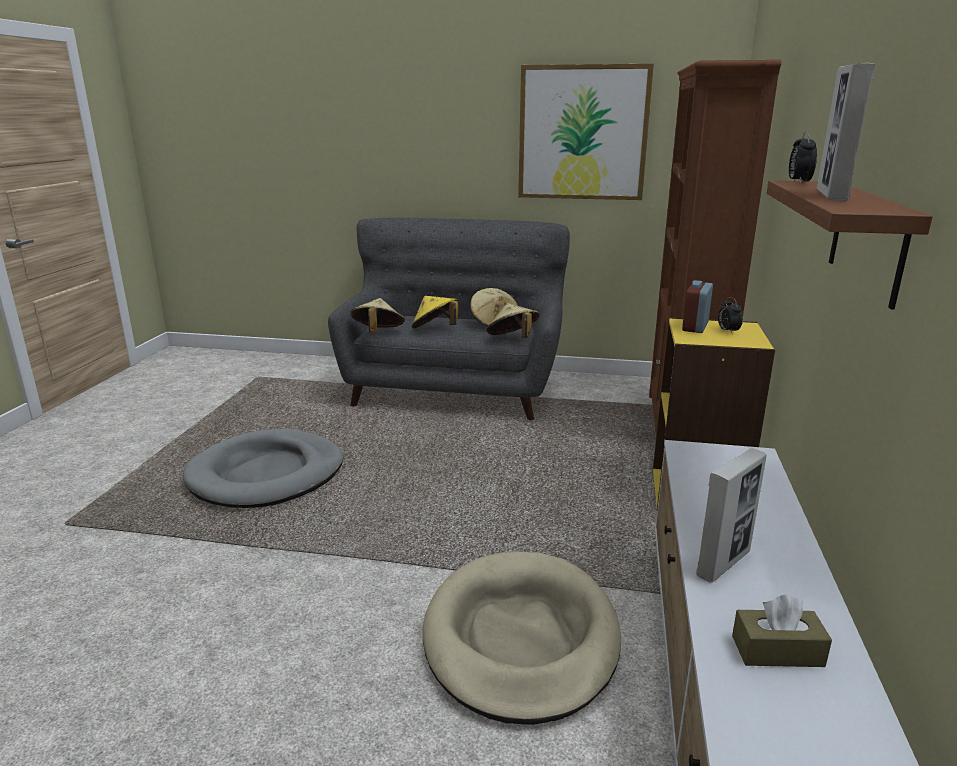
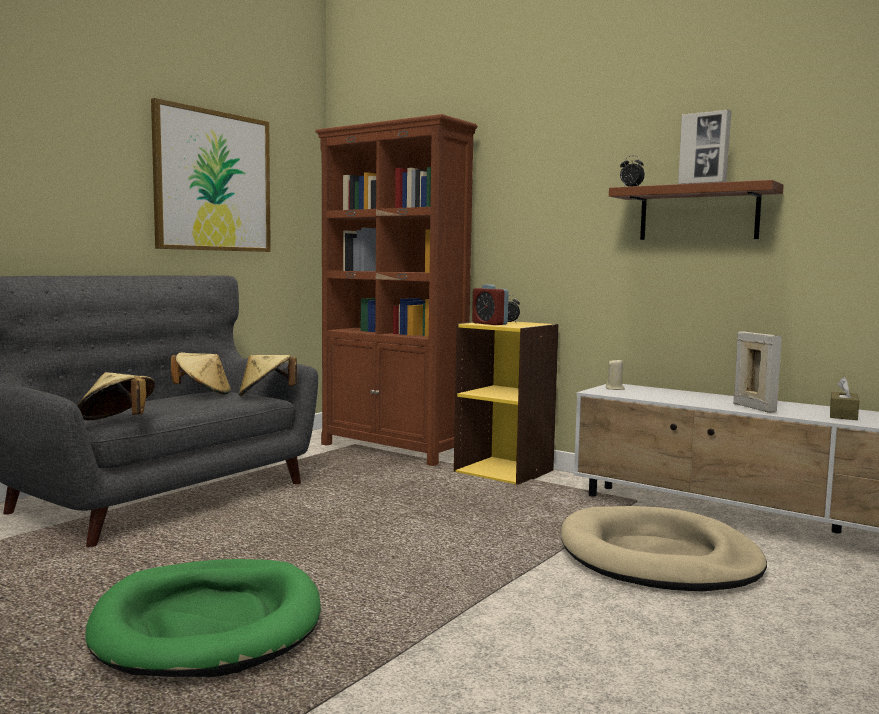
camera: 65 degrees left, 15 degrees down
grey dog bed [183,429,343,508] -> green dog bed [85,559,321,677]
yellow hat [412,296,458,328] -> none
none -> beige candle [606,358,625,390]

